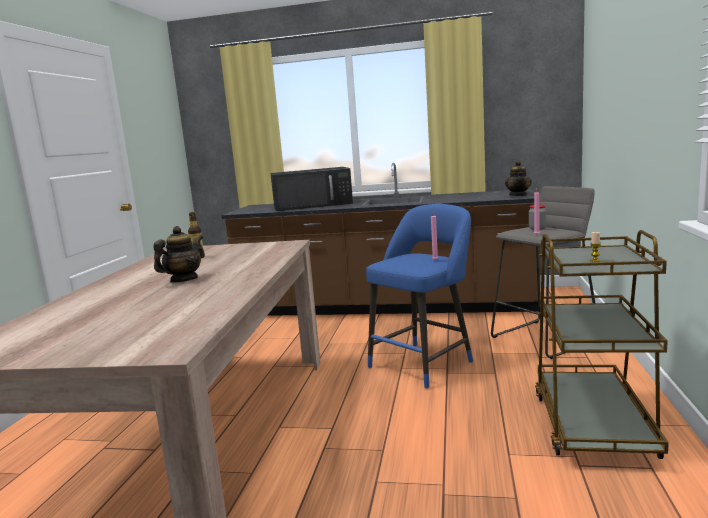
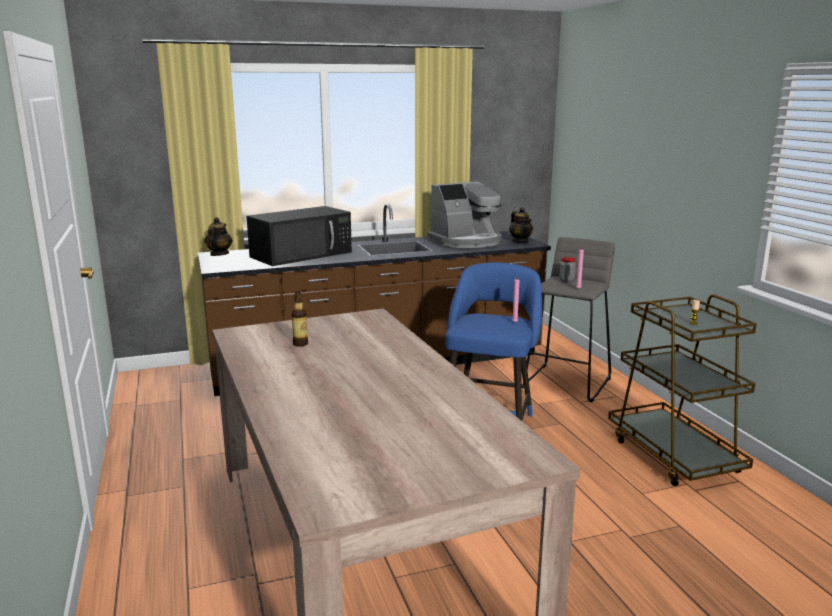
camera: 30 degrees left, 5 degrees up
teapot [153,226,204,282] -> teapot moved to [205,217,233,256]
none -> coffee machine [427,181,502,248]

